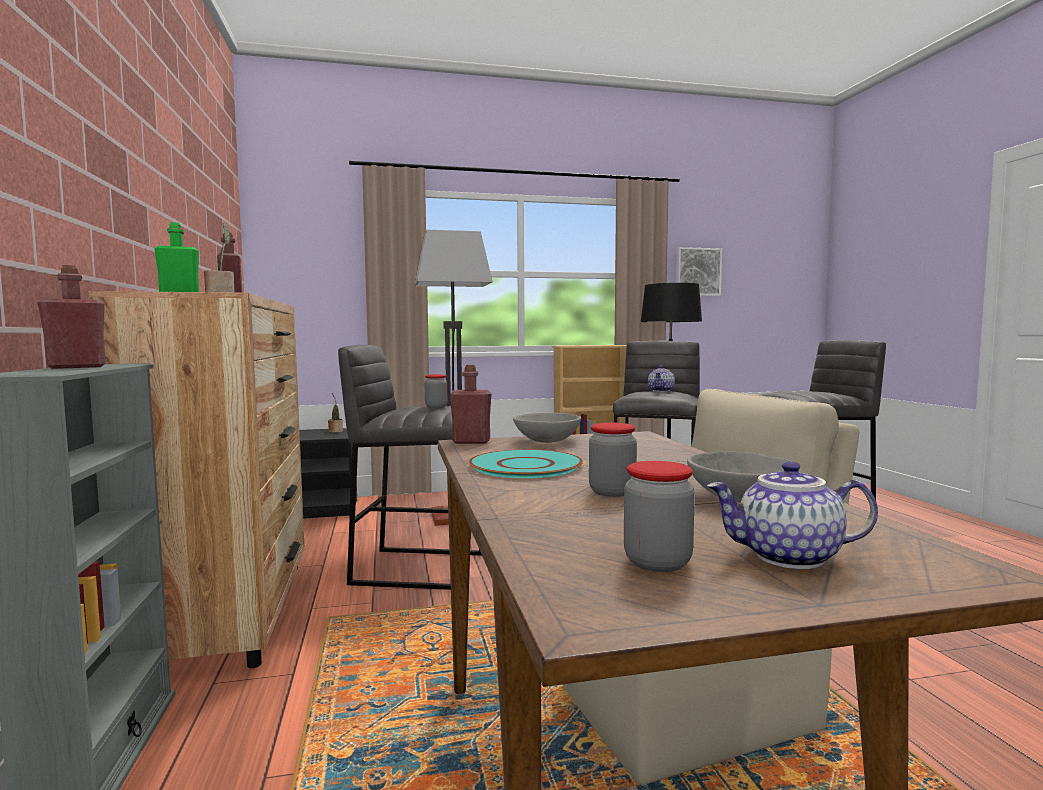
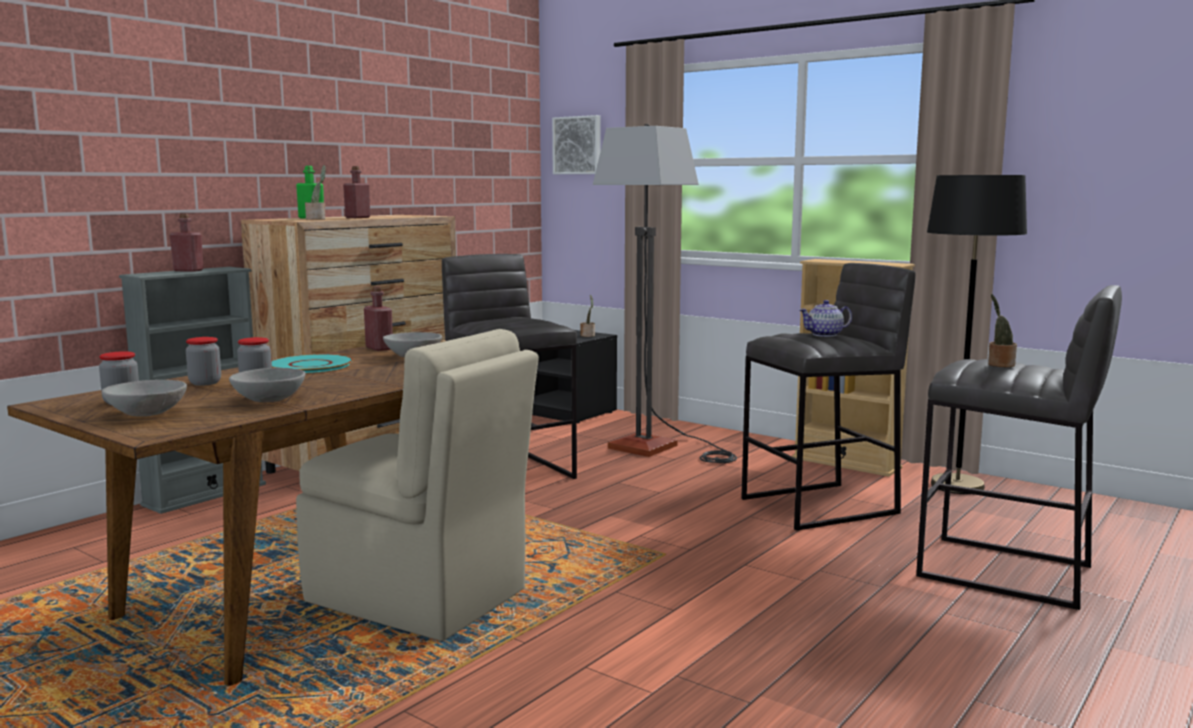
camera: 50 degrees right, 5 degrees up
jar [425,374,447,408] -> jar moved to [186,337,221,386]
picture [676,247,722,296] -> picture moved to [552,115,601,174]
teapot [706,461,878,569] -> grey bowl [102,380,187,417]
none -> potted plant [988,294,1017,367]

